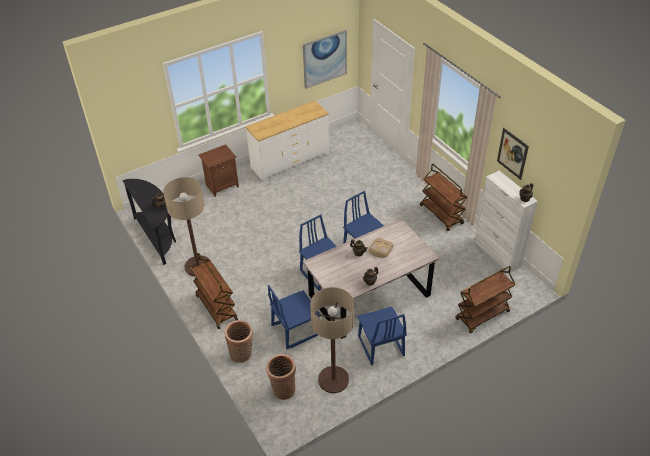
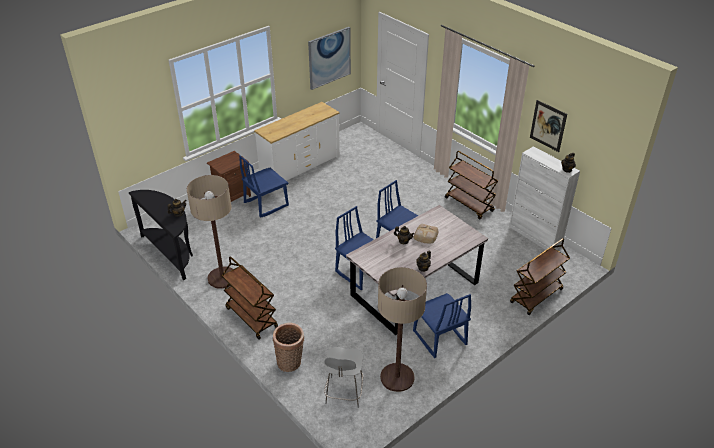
camera: 10 degrees left, 5 degrees down
basket [266,354,296,400] -> grey stool [324,347,363,408]
blue chair [268,285,321,349] -> blue chair moved to [239,155,289,218]

